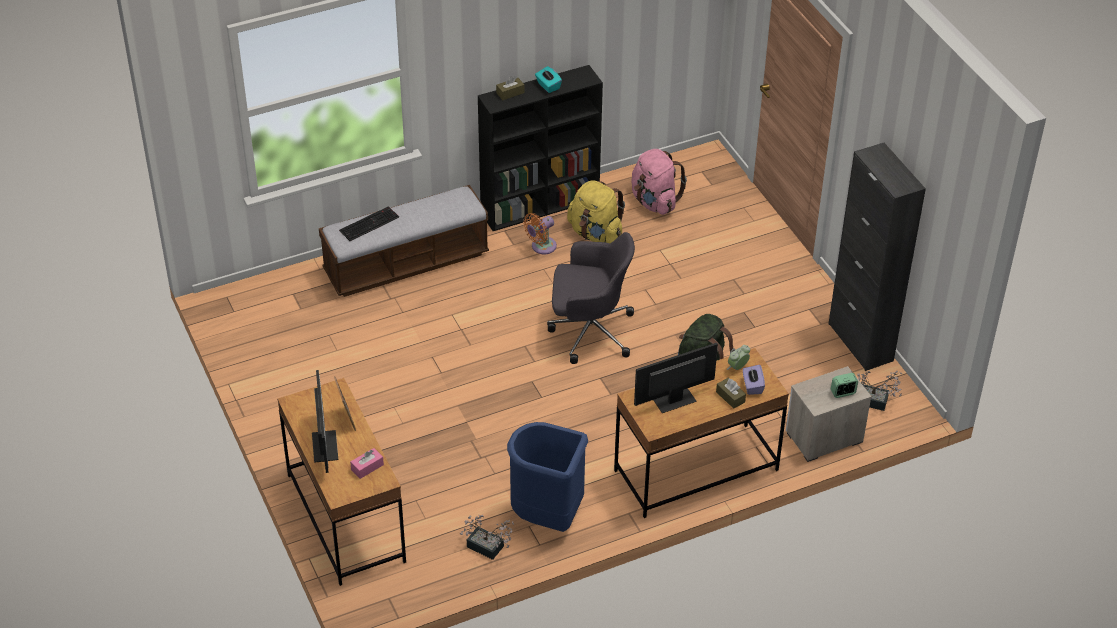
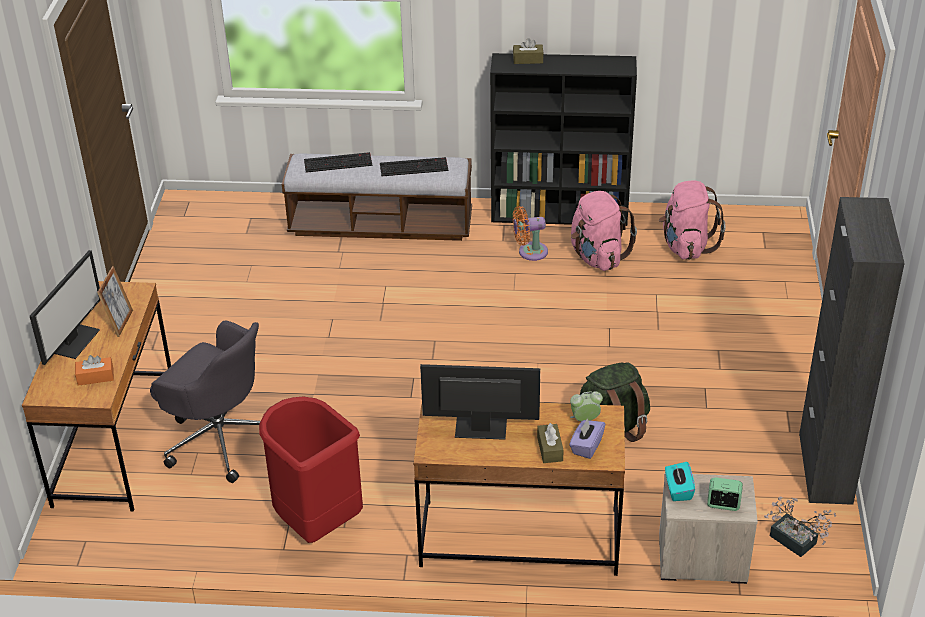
camera: 30 degrees right, 5 degrees down
pink tissue box [350,448,384,479] -> orange tissue box [75,355,114,386]
potted plant [460,515,514,560] -> none
blue trash can [507,422,588,532] -> red trash can [259,396,363,543]
turquoise tissue box [535,66,562,93] -> turquoise tissue box moved to [665,462,695,501]
grey office chair [547,232,635,364] -> grey office chair moved to [150,321,260,483]
yellow backpack [567,180,625,243] -> pink backpack [571,191,637,271]
none -> keyboard [380,157,448,176]

